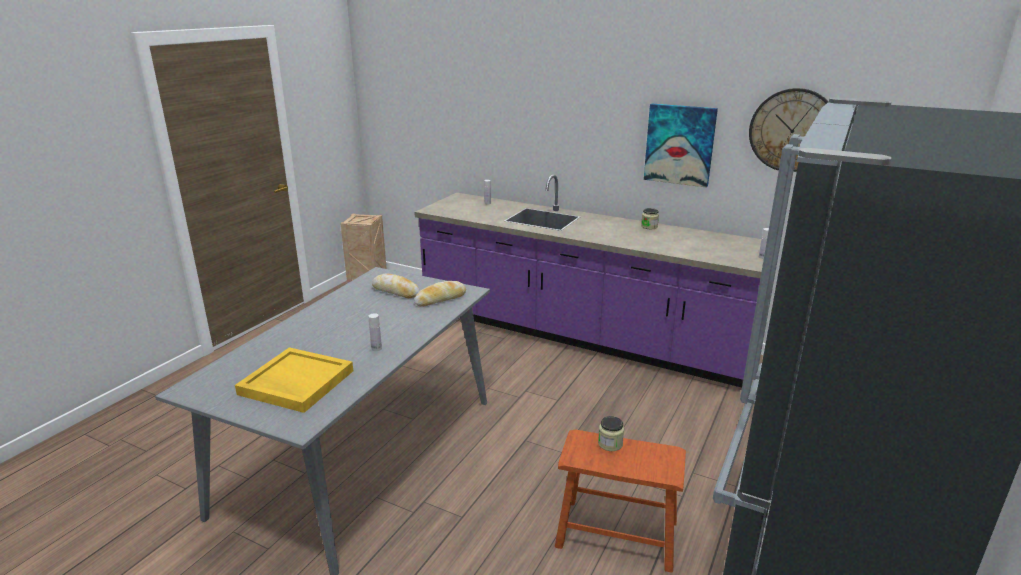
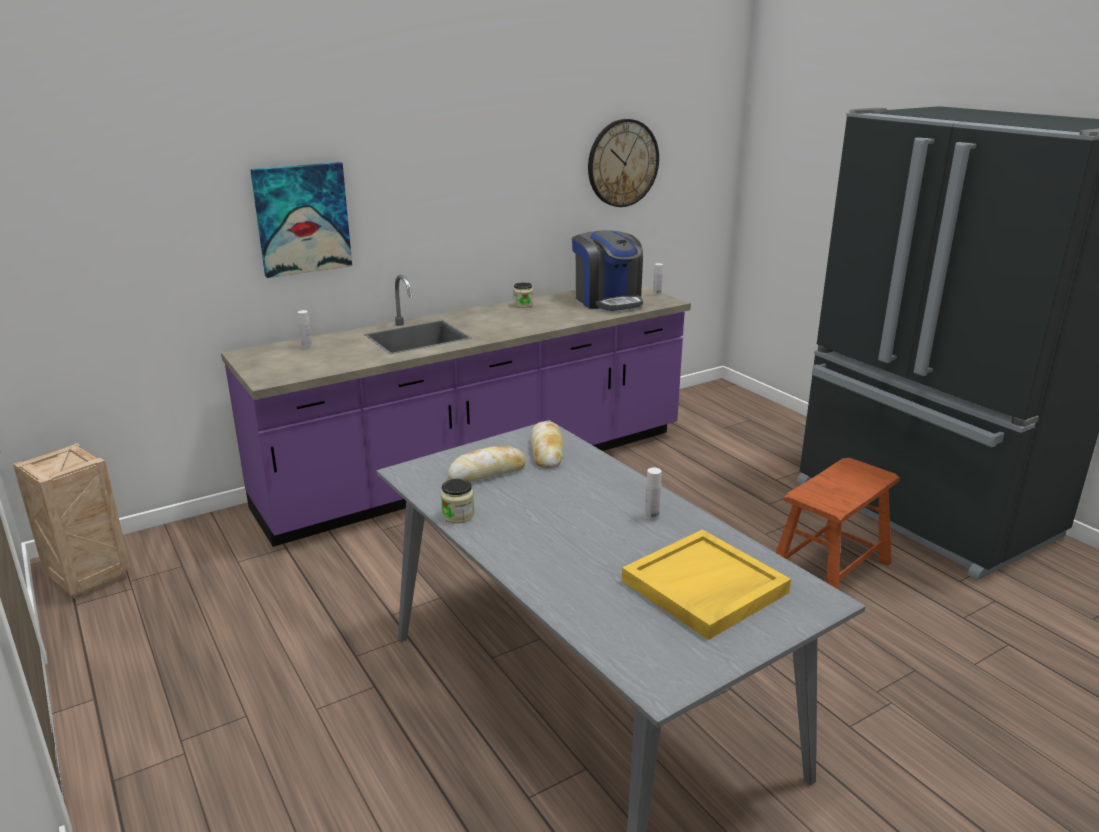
camera: 60 degrees left, 0 degrees up
jar [598,416,624,451] -> jar moved to [441,479,474,523]
picture [644,104,718,188] -> picture moved to [250,162,352,278]
none -> coffee machine [572,230,643,311]

